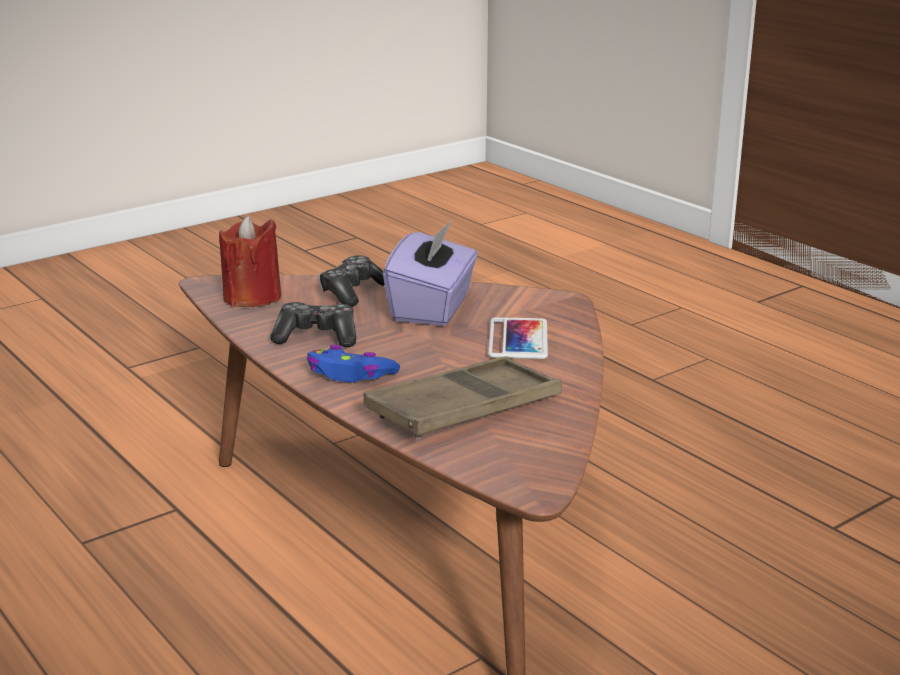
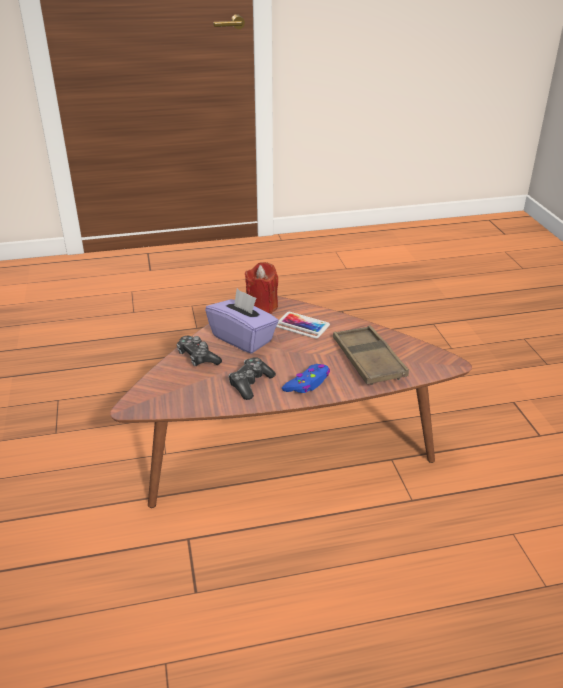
camera: 65 degrees left, 10 degrees up
red candle [219,215,281,307] -> red candle moved to [245,262,278,314]

